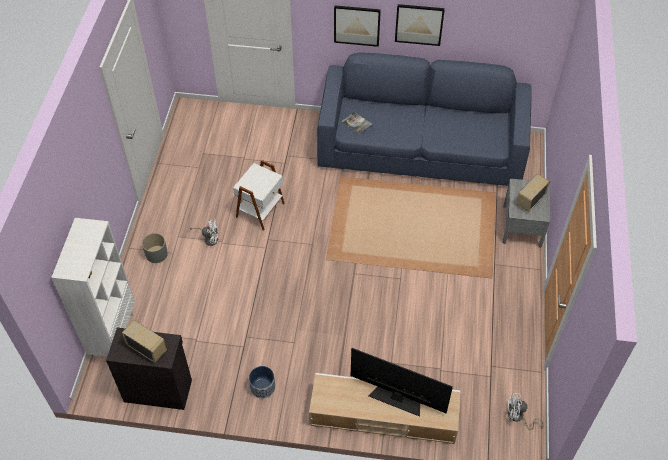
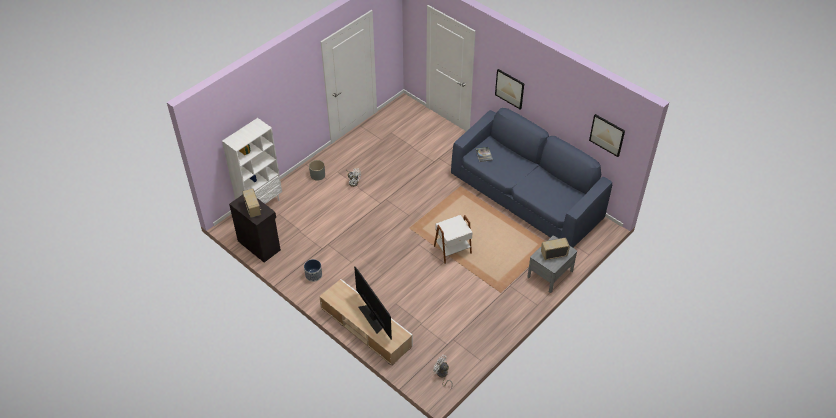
camera: 35 degrees right, 5 degrees down
white side table [233,160,285,231] -> white side table moved to [434,215,473,264]
picture [395,4,445,46] -> picture moved to [589,114,625,157]

